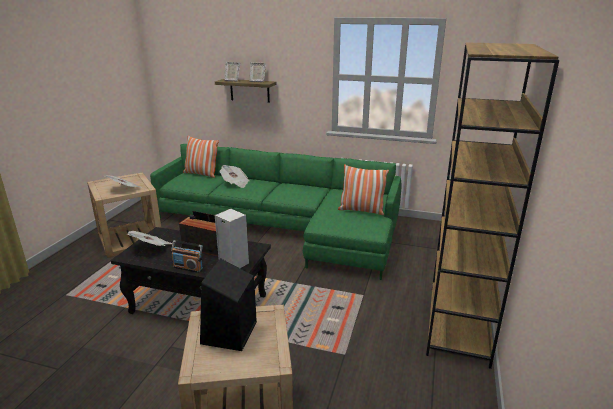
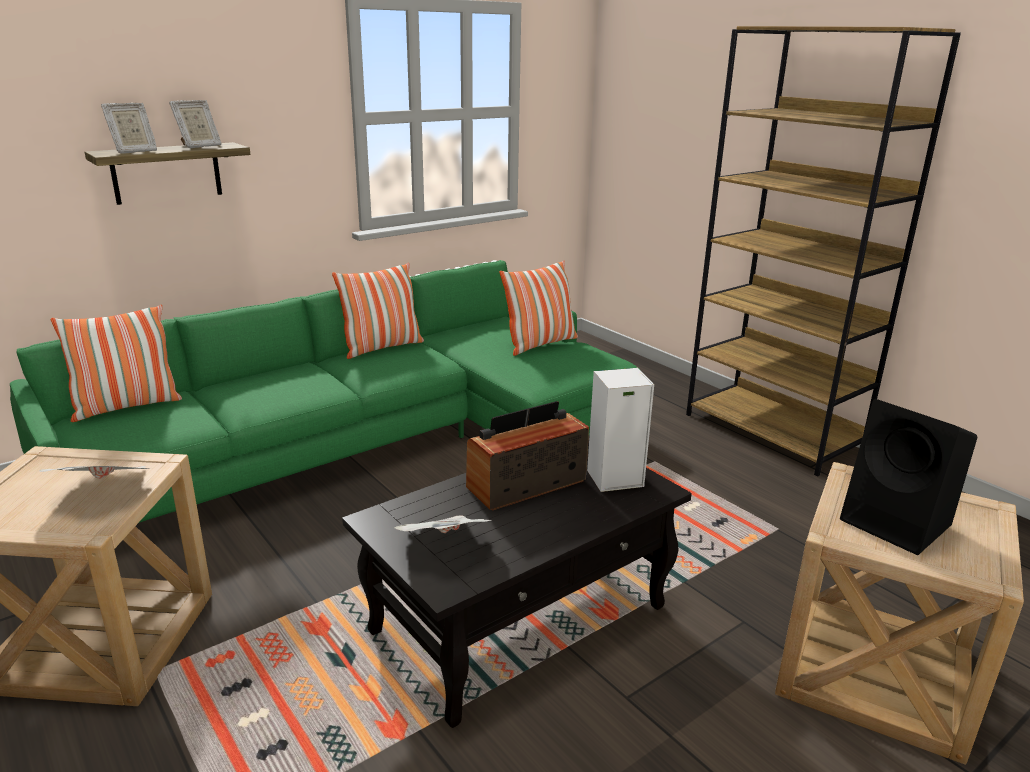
camera: 55 degrees left, 0 degrees up
radio [171,240,203,273] -> none
newspaper [220,165,250,188] -> none
none -> pillow [332,263,424,359]

